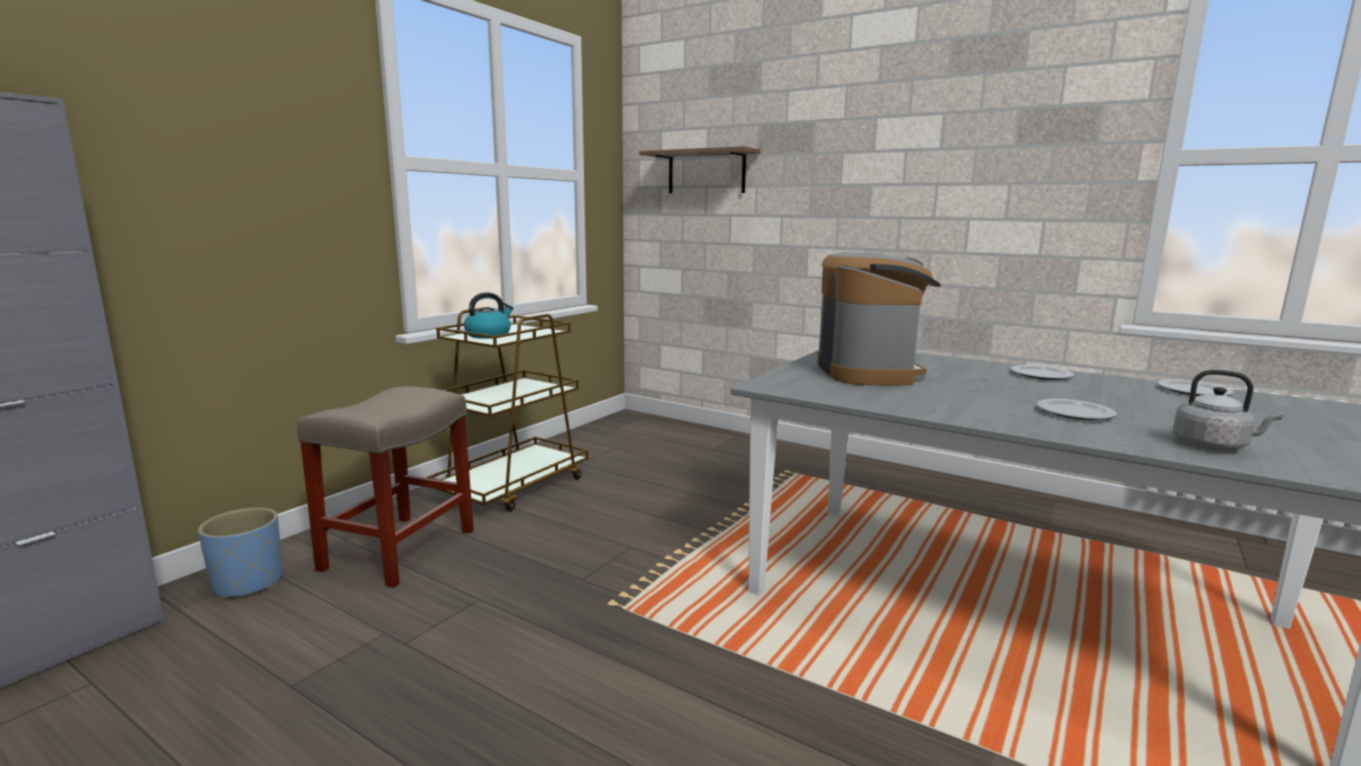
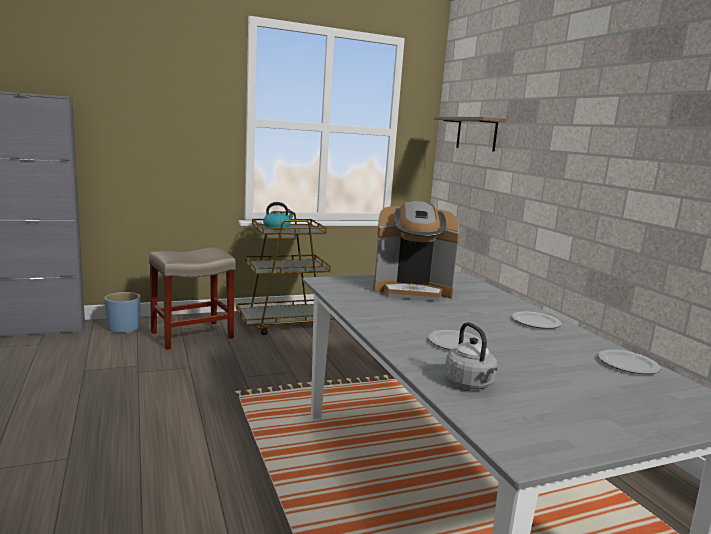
camera: 35 degrees right, 0 degrees up
coffee machine [817,252,941,385] -> coffee machine turned 60 degrees clockwise [373,201,460,301]

